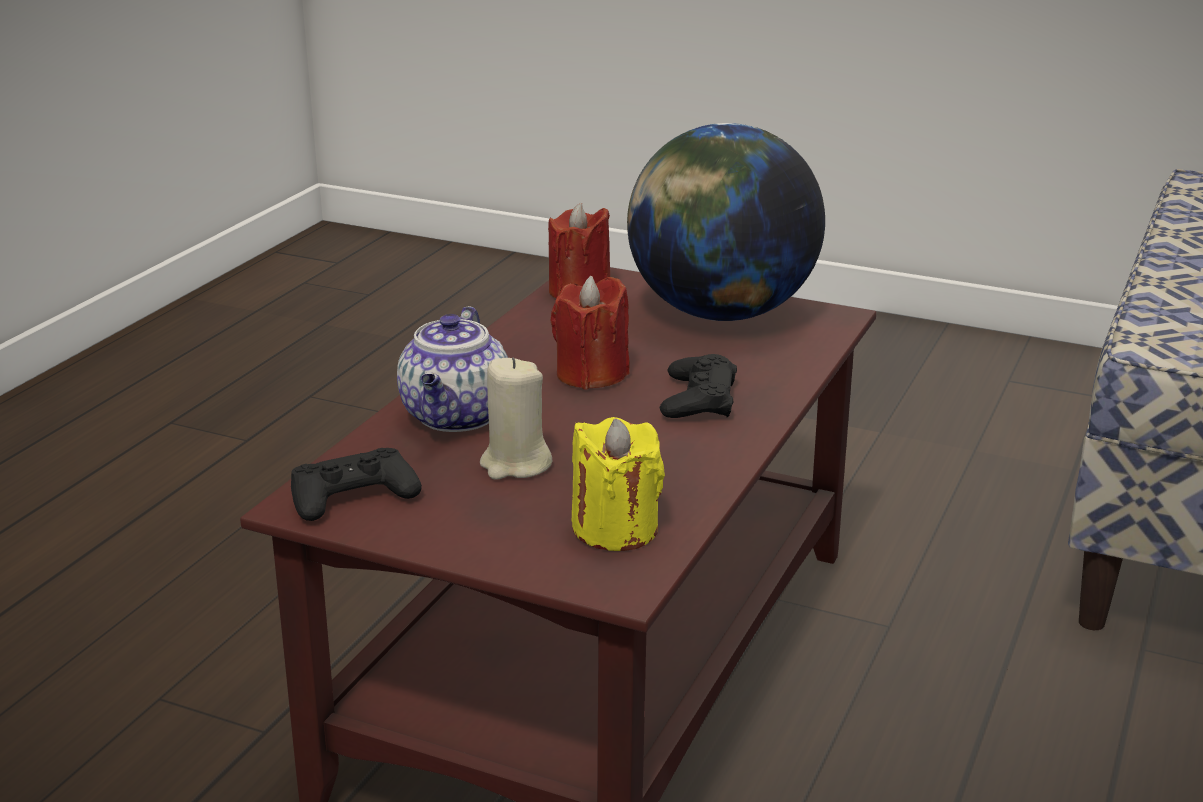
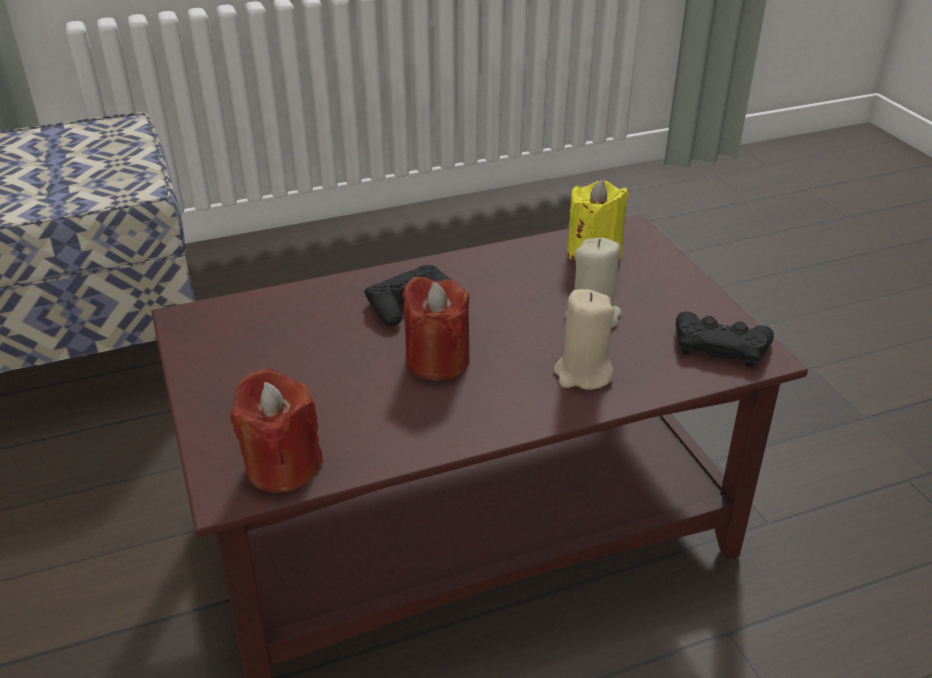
camera: 135 degrees left, 10 degrees up
teapot [397,306,508,432] -> beige candle [554,289,614,390]
globe [627,123,825,321] -> none

